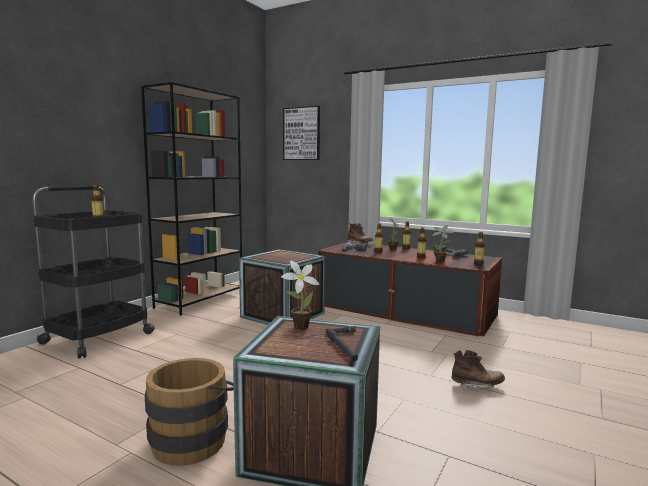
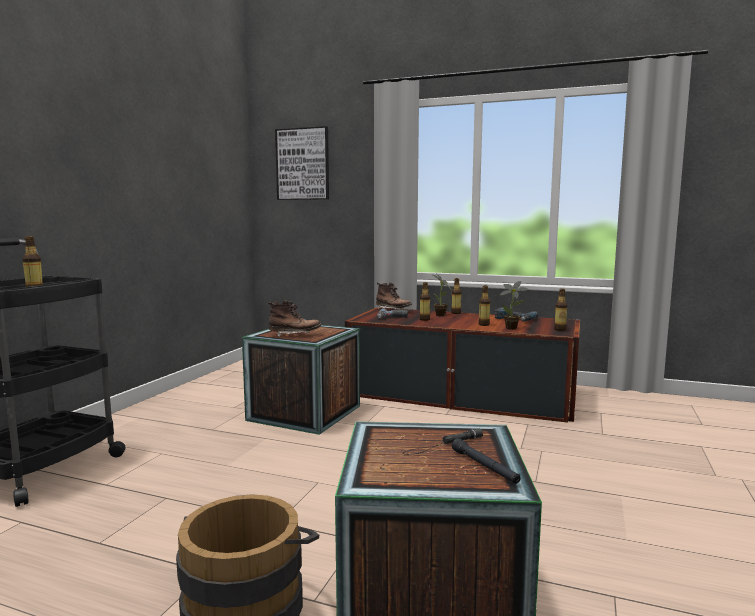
camera: 10 degrees left, 0 degrees up
beige bookcase [141,82,242,316] -> none
potted plant [281,261,319,330] -> none
brown boot [451,350,505,390] -> brown boot moved to [268,300,321,337]

